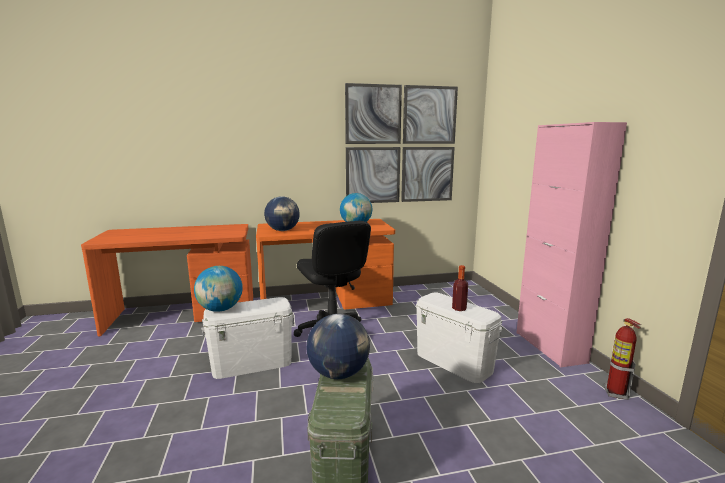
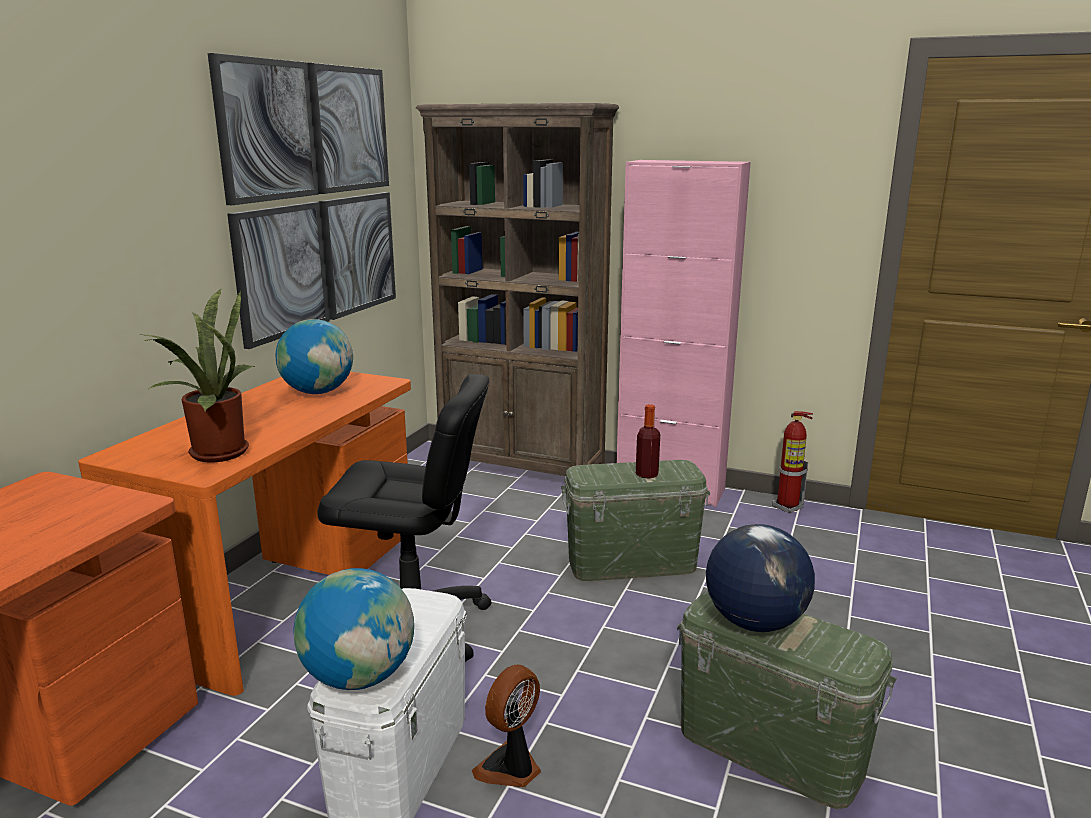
camera: 55 degrees left, 5 degrees up
globe [264,196,300,231] -> potted plant [139,289,253,463]
white storage box [416,292,503,383] -> green storage box [561,460,710,581]
none -> brown bookcase [416,103,619,476]
none -> fan [472,664,541,787]

